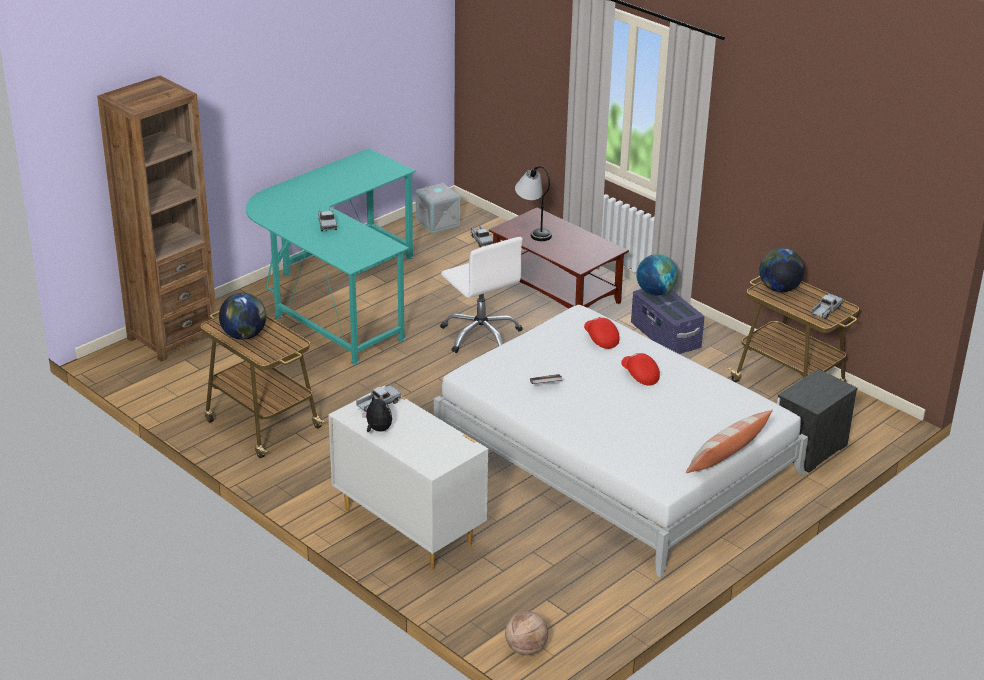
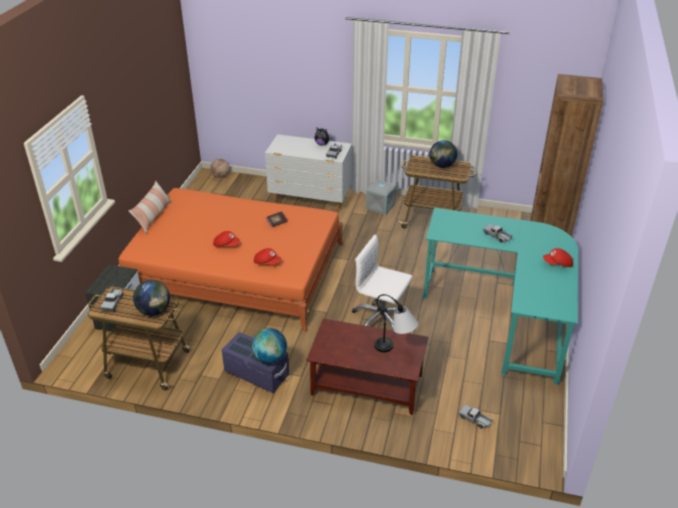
camera: 150 degrees right, 5 degrees up
grey storage box [415,183,460,233] -> grey storage box moved to [366,179,397,215]
white bed [434,305,808,578] -> orange bed [119,188,344,332]
none -> red cap [543,248,573,267]

